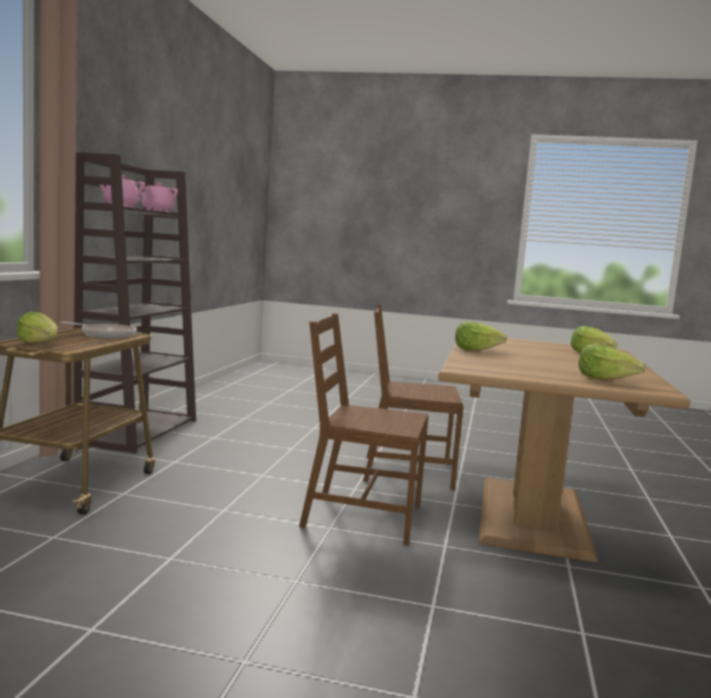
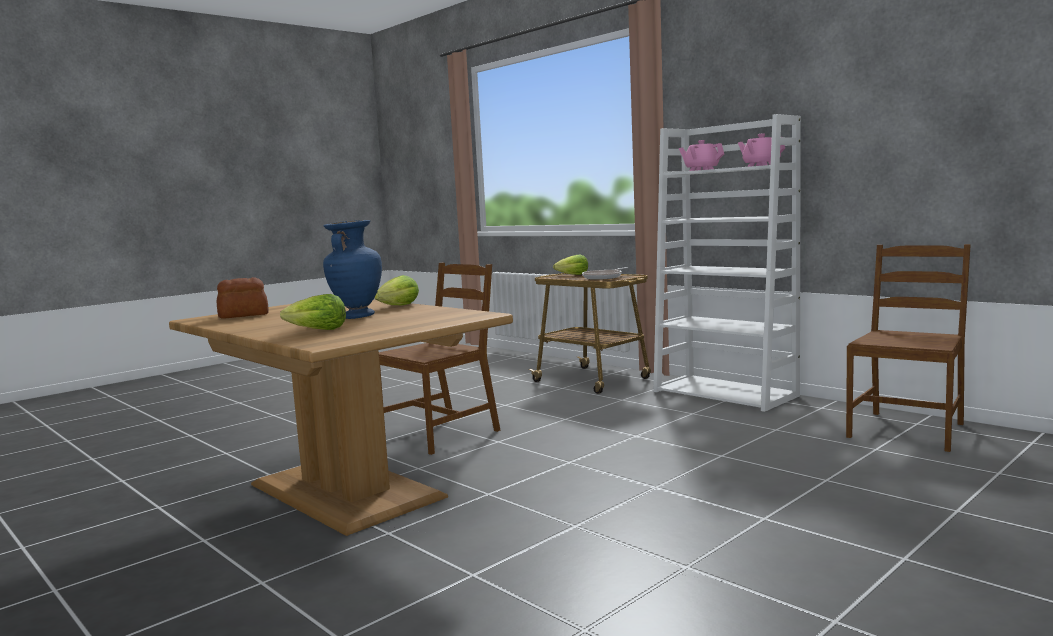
camera: 125 degrees right, 0 degrees up
brown bookcase [74,152,196,453] -> white bookcase [653,114,801,412]
brown chair [363,305,464,491] -> brown chair moved to [846,244,971,452]
lettuce [579,344,646,380] -> bread [217,277,269,319]
none -> blue vase [323,220,382,319]

